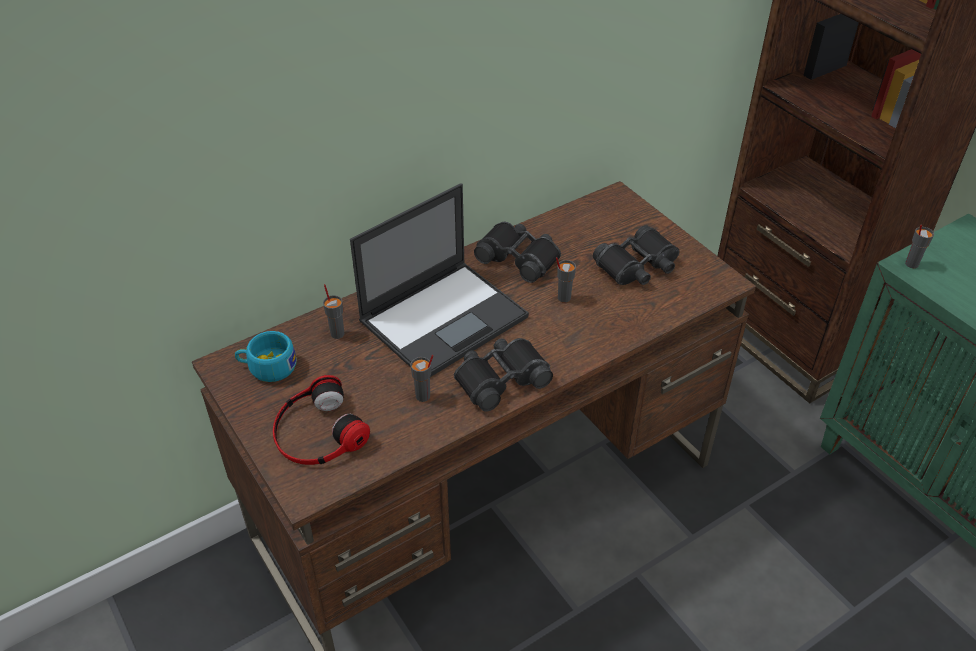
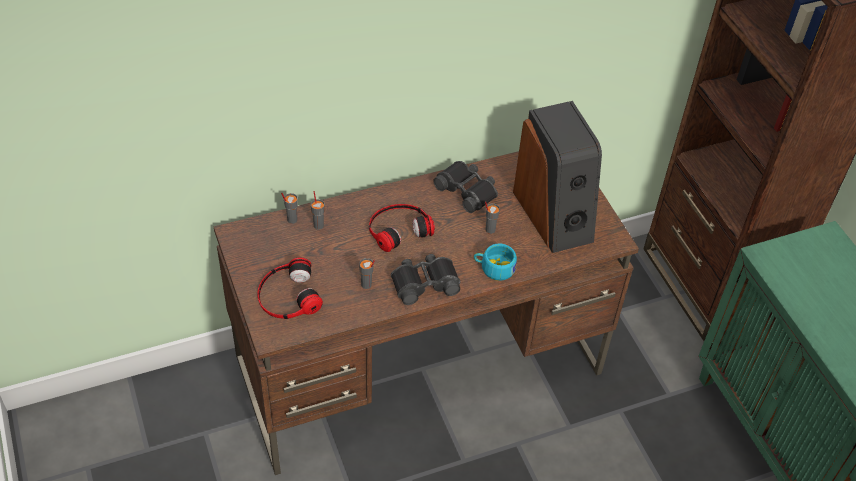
camera: 10 degrees right, 5 degrees up
turquoise cup [235,331,297,382] -> turquoise cup moved to [474,243,517,281]
laptop [350,183,529,377] -> headphones [369,204,435,252]
black binoculars [593,225,679,285] -> speaker [513,101,602,253]
grey cup [905,225,934,268] -> grey cup moved to [281,193,298,224]

